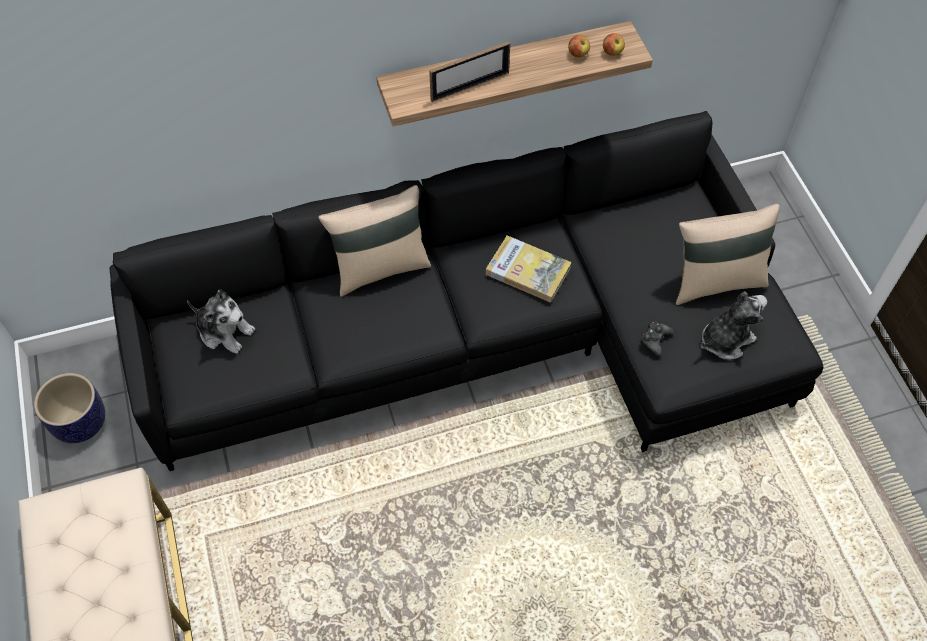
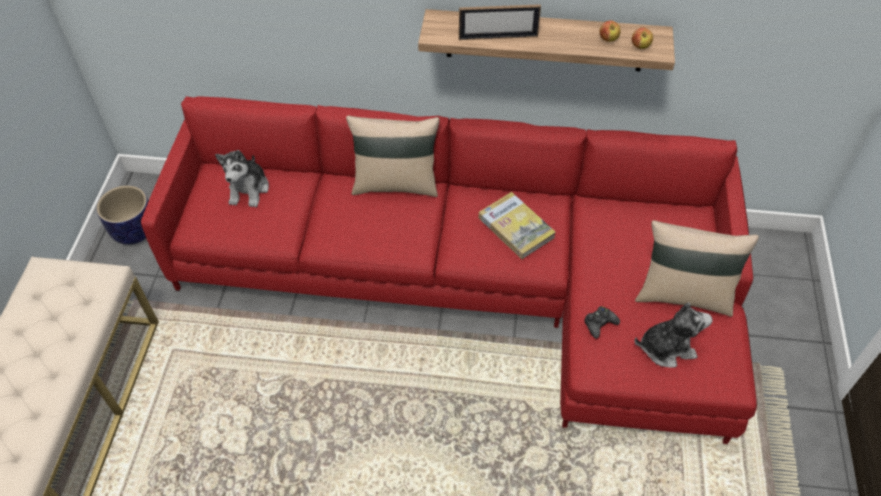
camera: 25 degrees right, 5 degrees down
black sofa [109,111,823,471] -> red sofa [141,96,757,444]
plush toy [187,290,255,354] -> plush toy turned 45 degrees clockwise [215,150,269,208]

